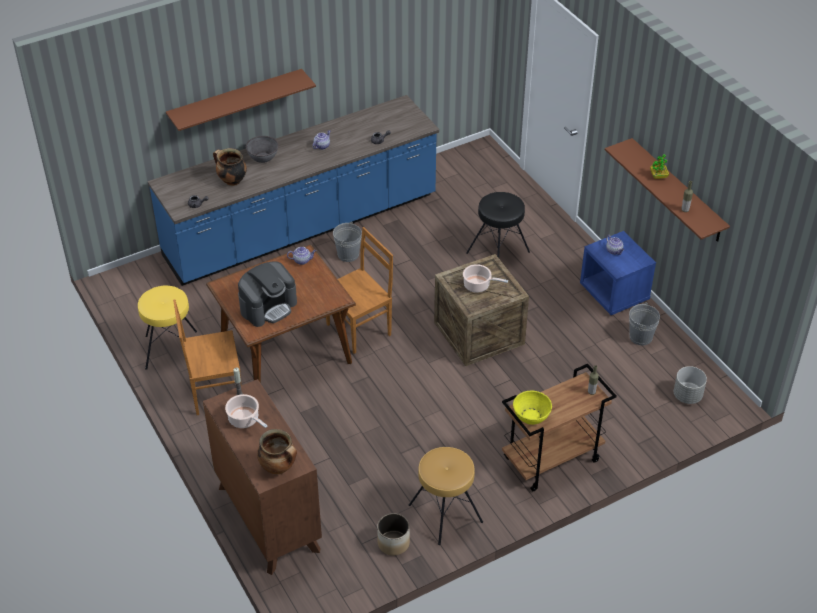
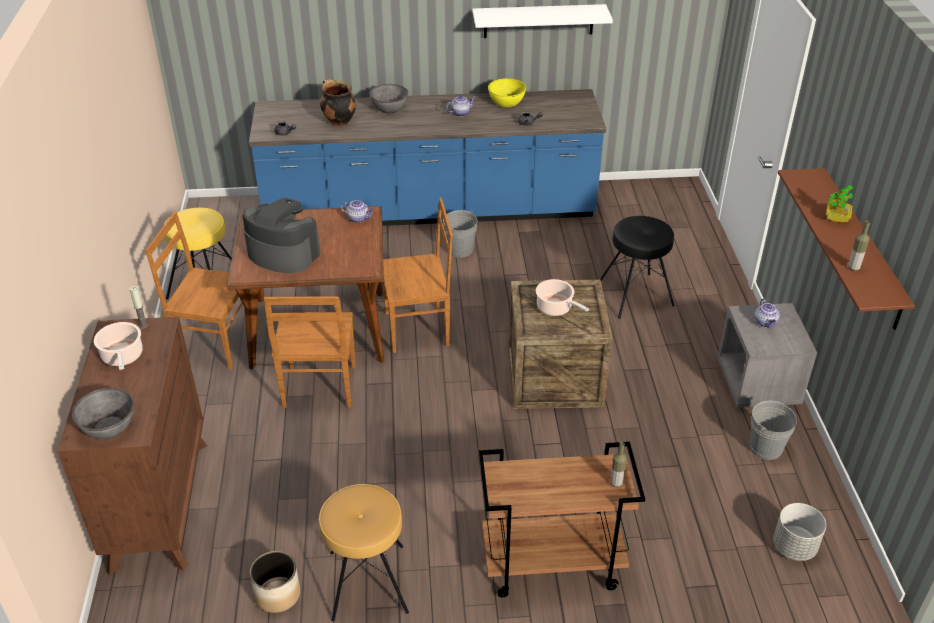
camera: 25 degrees right, 5 degrees down
brown shelf [166,69,316,131] -> none
coffee machine [238,261,297,327] -> coffee machine turned 135 degrees counterclockwise [243,198,320,273]
cooking pot [257,429,297,474] -> grey bowl [72,387,134,439]
yellow bowl [513,391,552,425] -> yellow bowl moved to [488,78,526,108]
blue nightstand [580,231,656,315] -> grey nightstand [717,303,817,408]
none -> brown chair [264,296,356,408]
none -> white shelf [472,4,613,38]

